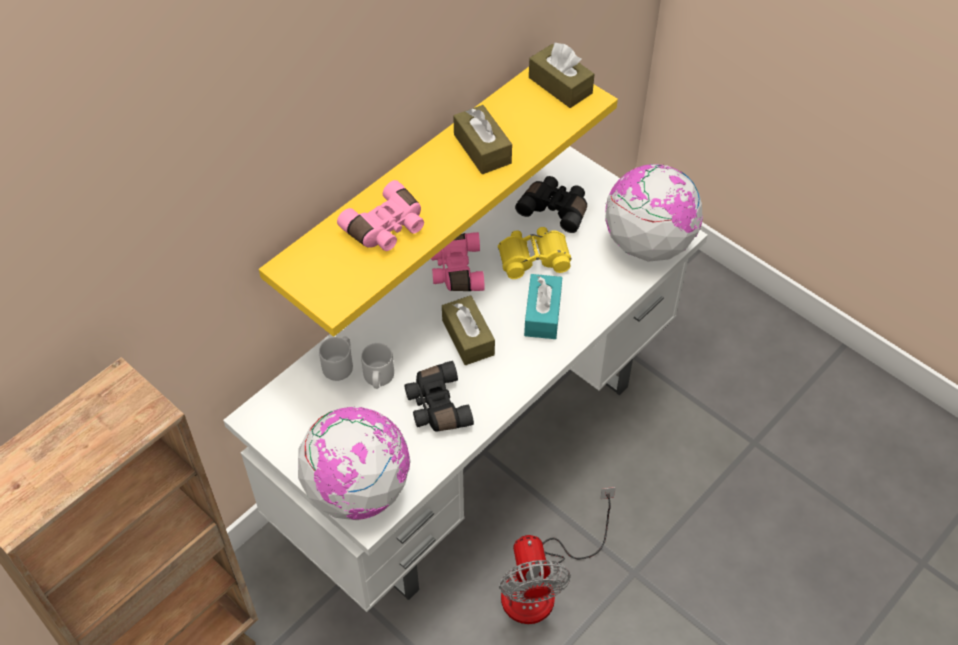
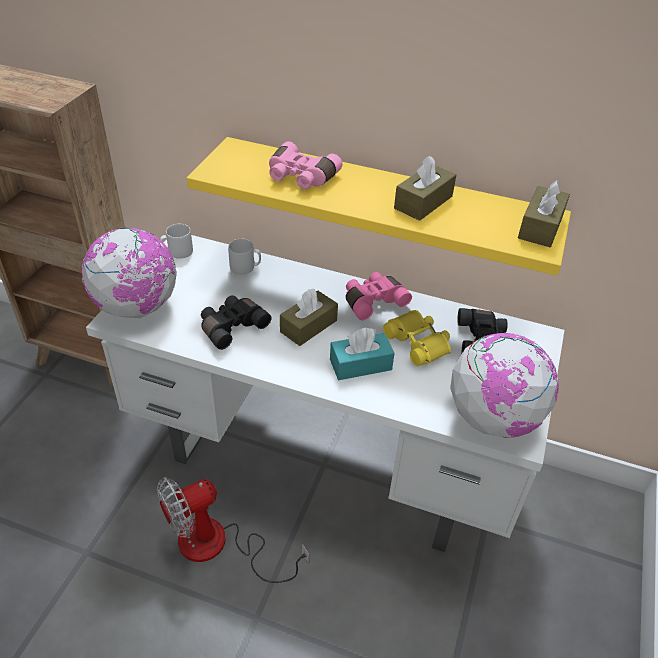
camera: 65 degrees right, 10 degrees down
grey mug [361,343,394,389] -> grey mug moved to [160,224,193,259]

